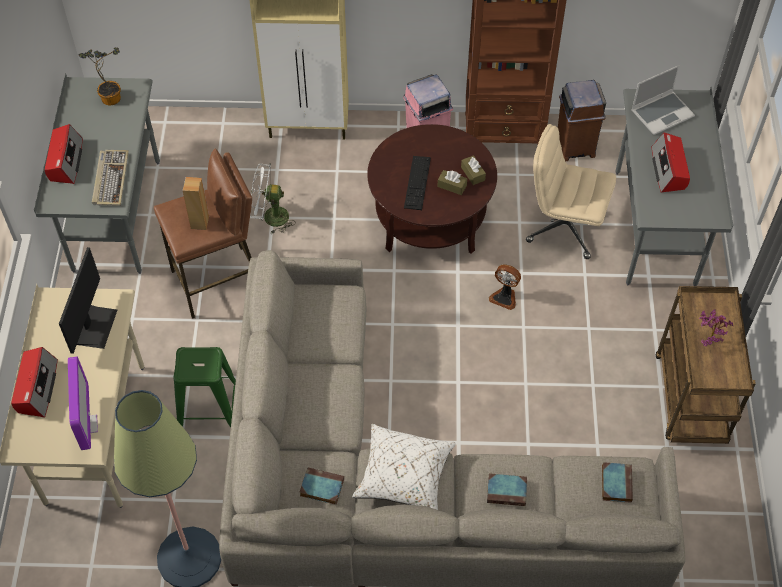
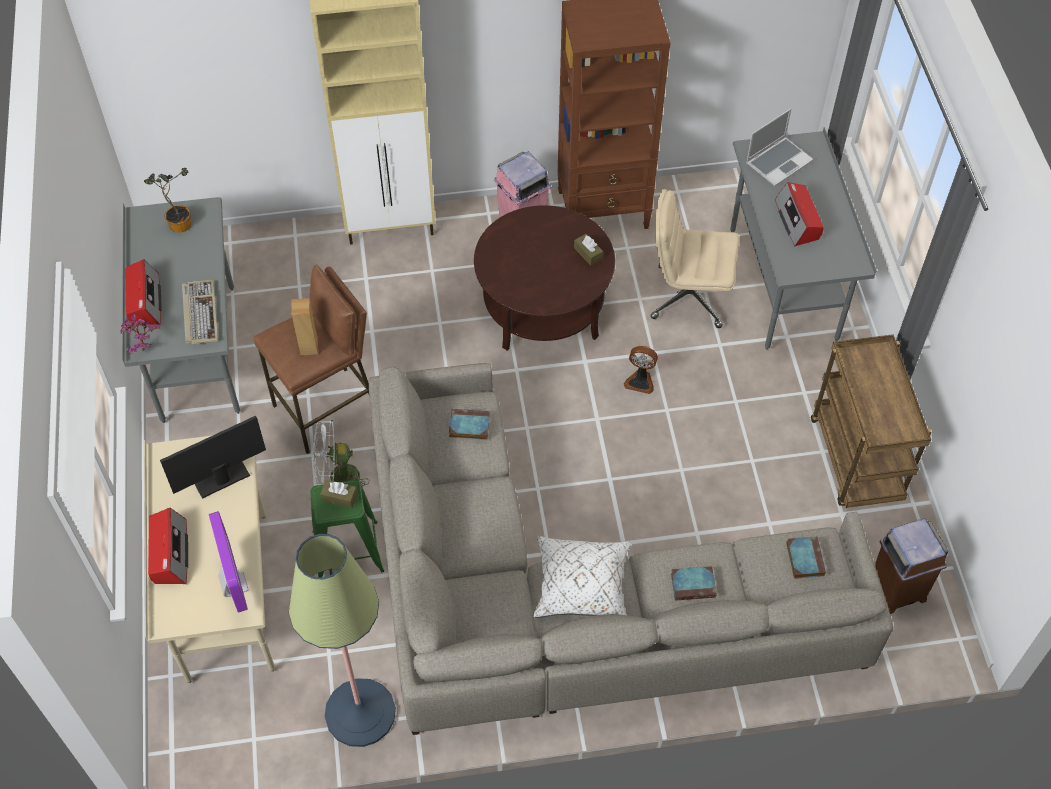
camera: 10 degrees left, 0 degrees up
monitor [59,247,117,354] -> monitor turned 120 degrees counterclockwise [160,416,266,499]
white fan [250,164,296,234] -> white fan moved to [313,420,369,487]
book [299,467,344,505] -> book moved to [449,409,490,440]
keyboard [404,156,431,210] -> none
brown tissue box [437,170,467,195] -> brown tissue box moved to [320,480,358,508]
brown trash can [558,80,606,162] -> brown trash can moved to [875,518,948,614]
potted plant [699,309,733,346] -> potted plant moved to [120,314,160,354]

